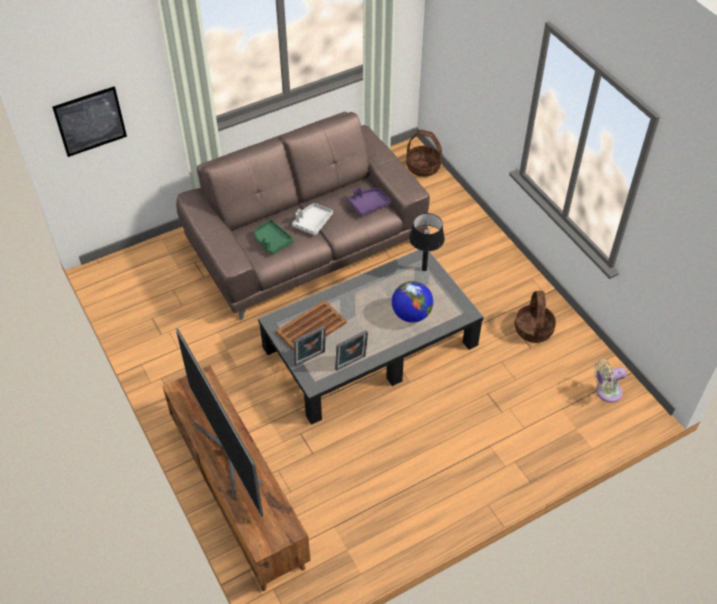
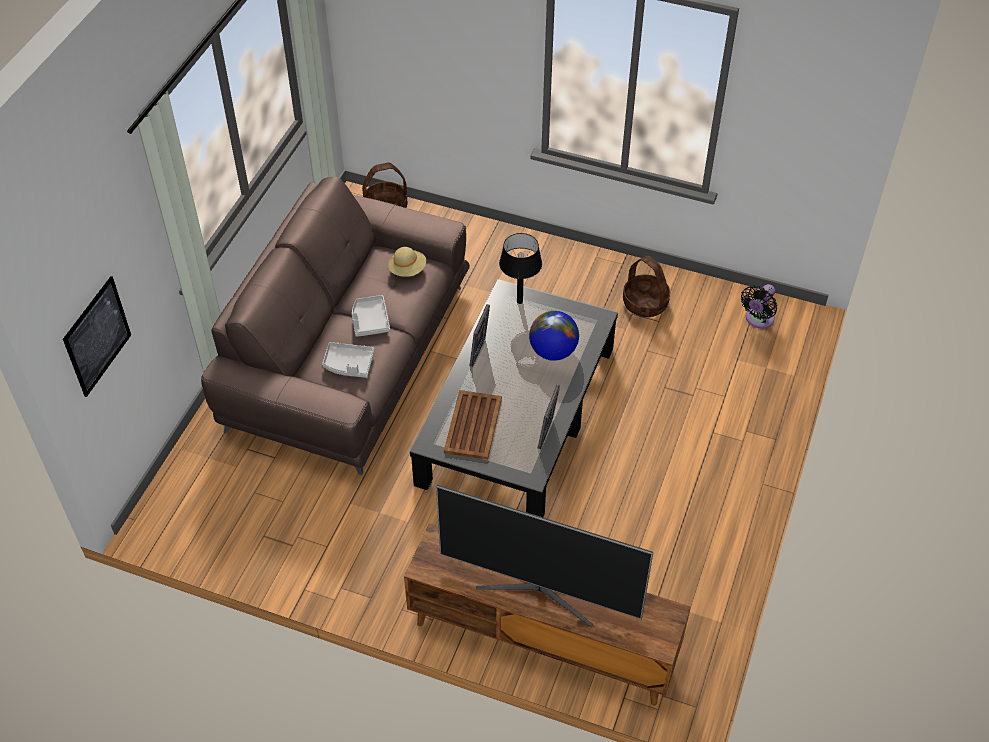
camera: 40 degrees left, 0 degrees up
green tray [254,219,294,255] -> grey tray [322,342,374,378]
picture frame [294,326,326,366] -> picture frame moved to [469,304,490,367]
purple tray [348,187,391,217] -> beige hat [388,247,426,277]
beige fan [594,359,627,403] -> black fan [741,284,777,328]

